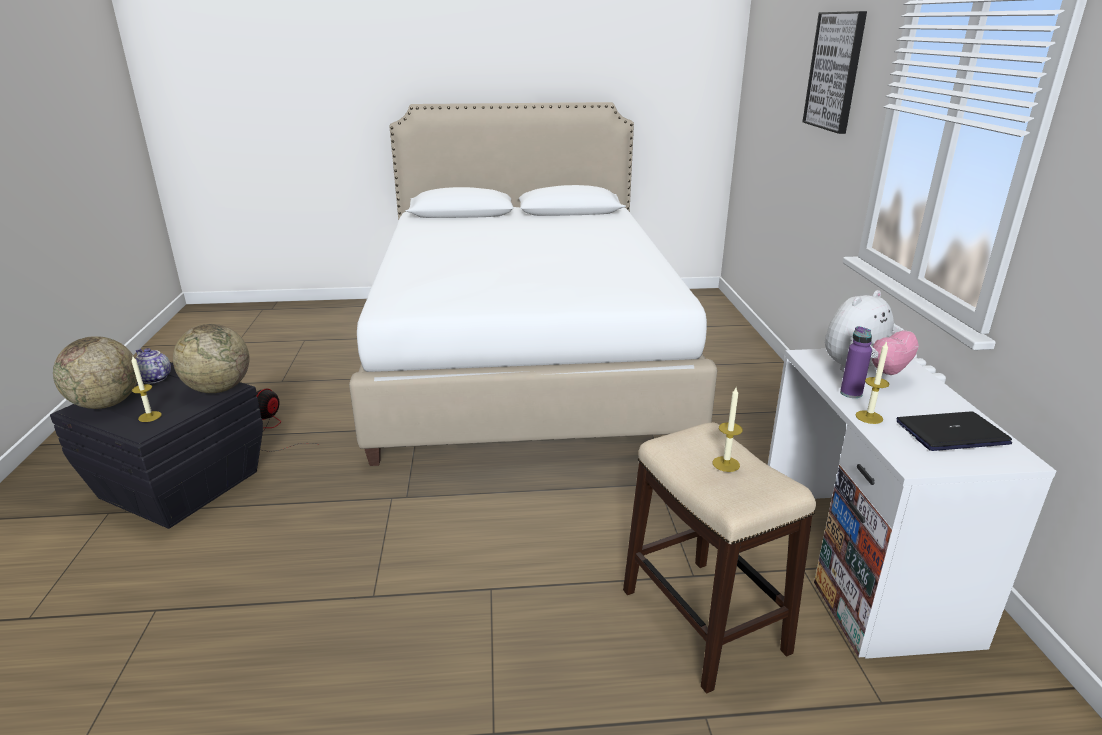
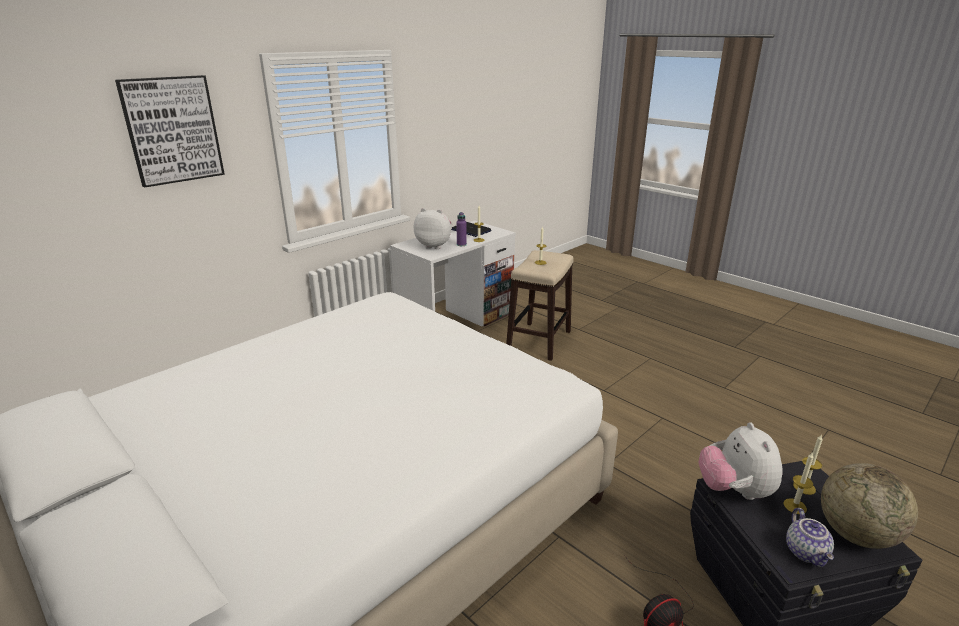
camera: 130 degrees left, 0 degrees up
globe [173,324,249,393] -> plush toy [698,422,783,500]
none -> candle [784,453,814,514]

